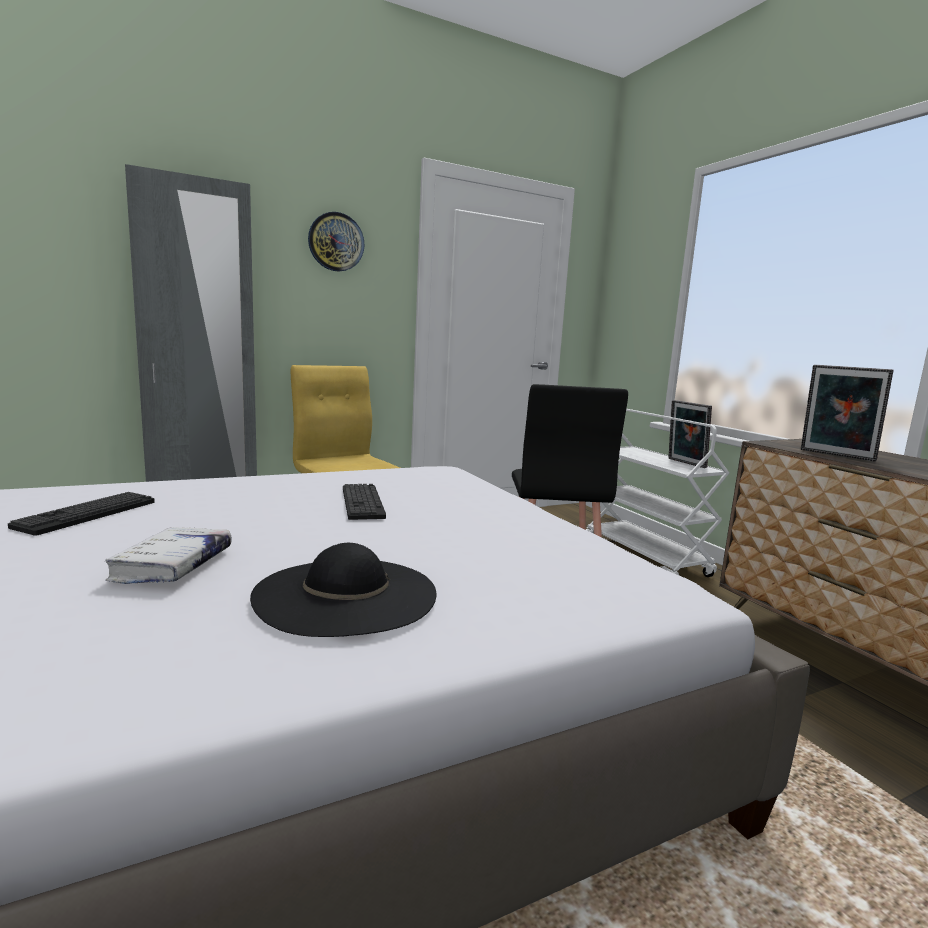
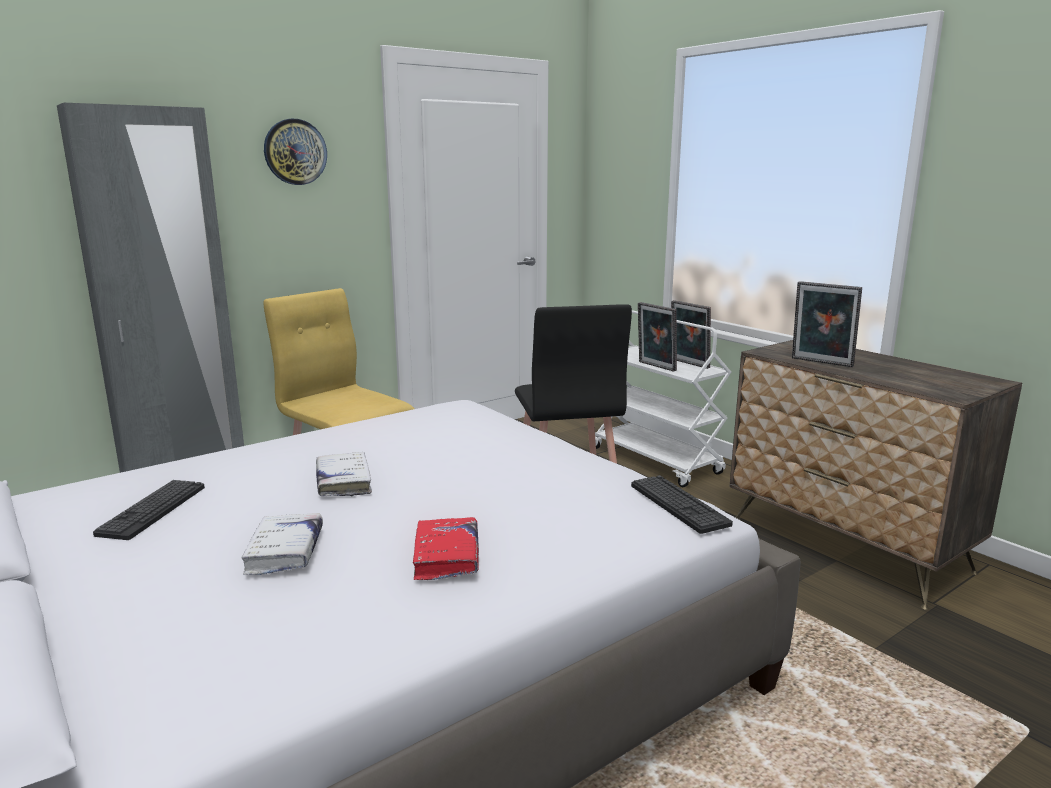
camera: 10 degrees left, 5 degrees up
black hat [250,543,436,637] -> red book [413,517,479,580]
keyboard [343,484,386,520] -> keyboard moved to [631,475,733,534]
none -> white book [316,452,372,496]
none -> picture frame [638,302,677,371]

